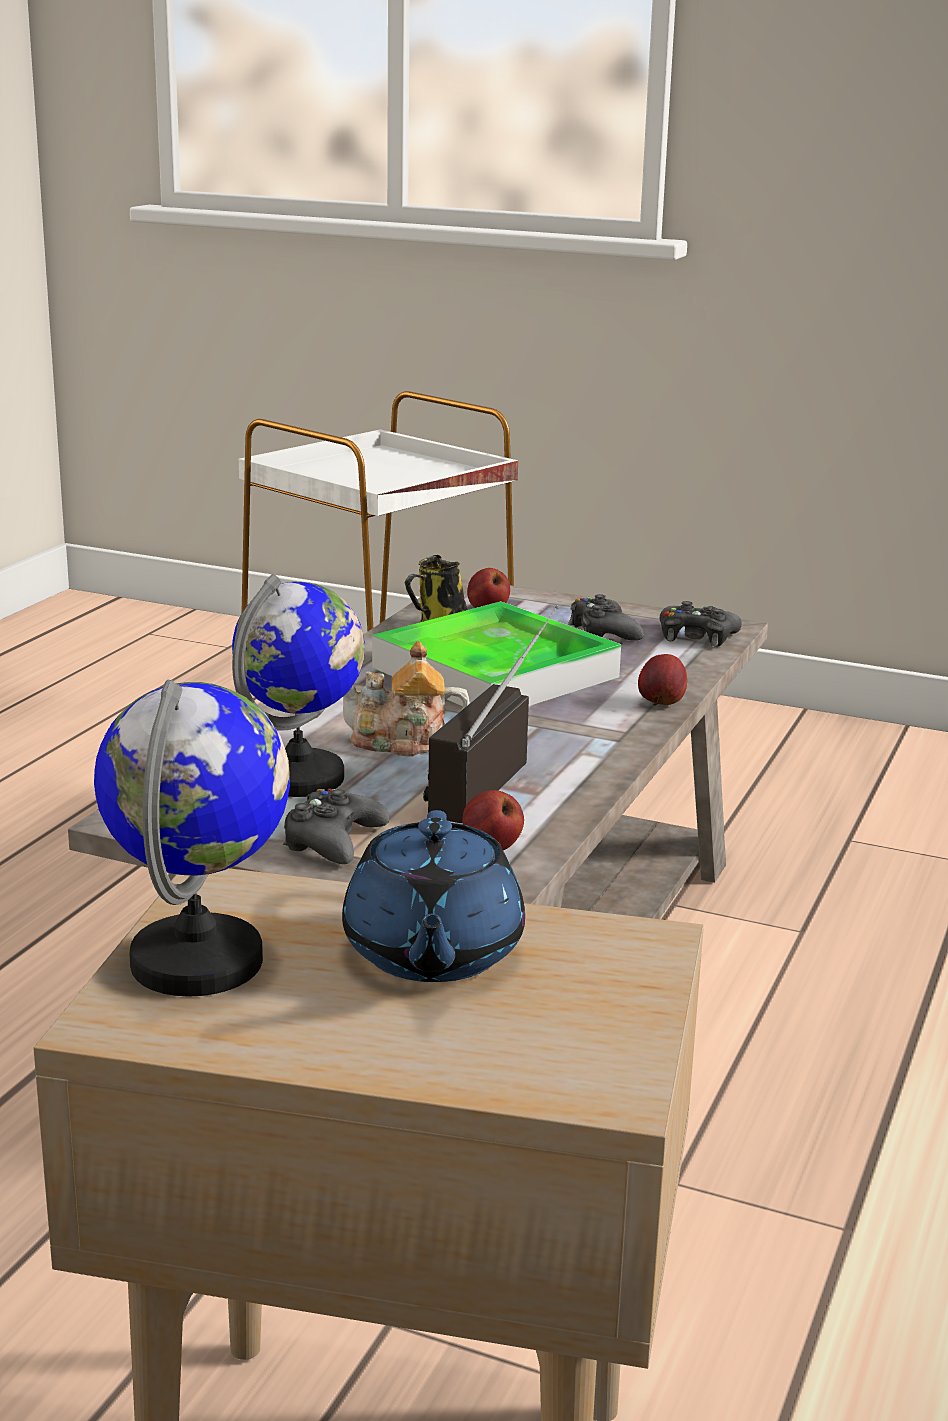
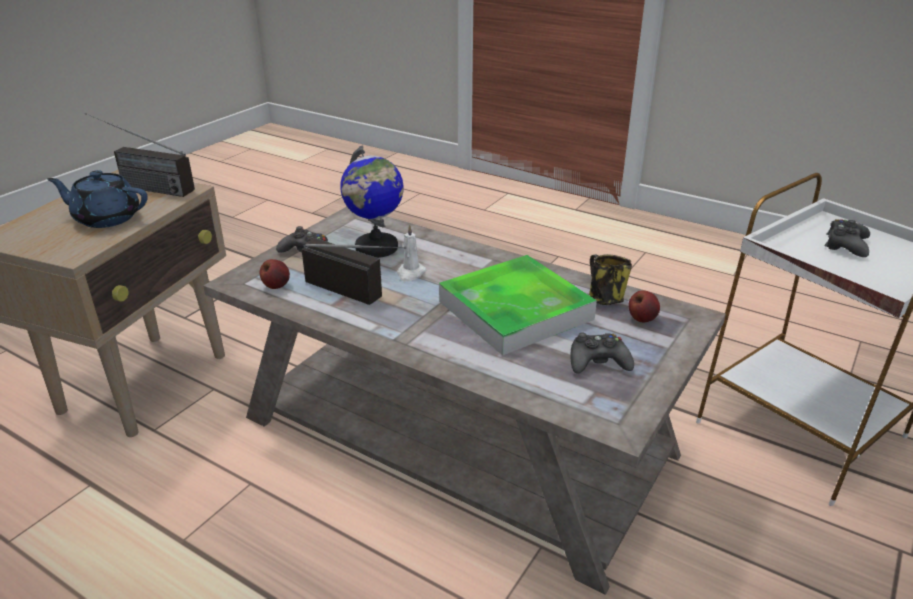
camera: 100 degrees right, 10 degrees up
globe [94,680,290,997] -> radio [85,113,195,197]
teapot [343,641,470,756] -> white candle [397,224,426,282]
apple [638,654,687,706] -> none
black game controller [660,601,742,647] -> black game controller moved to [824,219,870,257]

